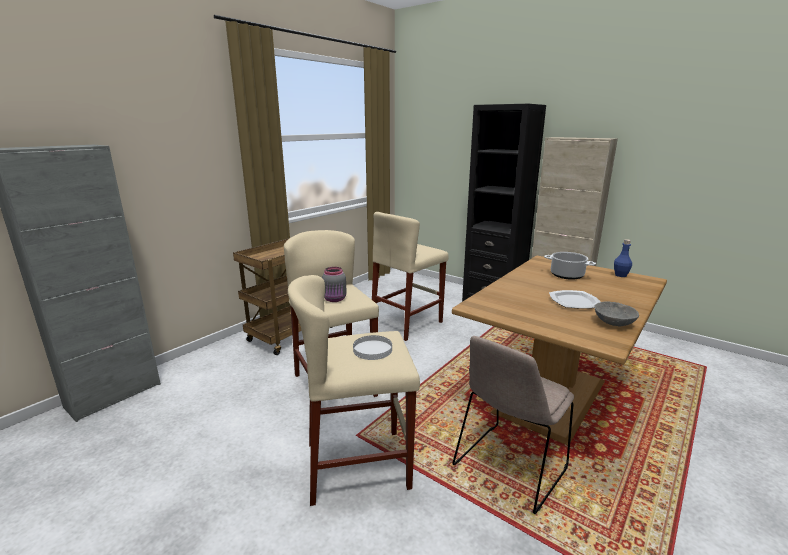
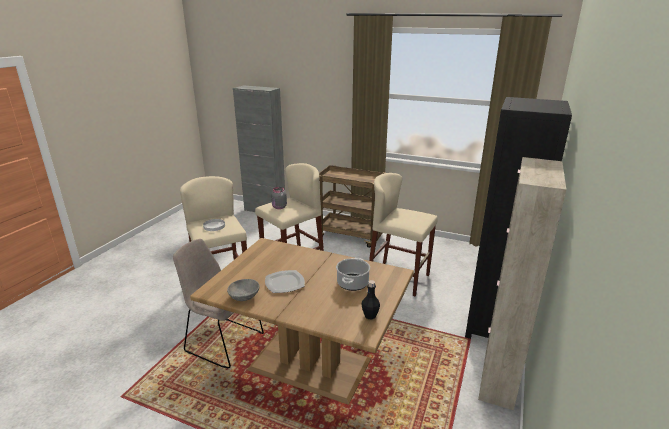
camera: 75 degrees right, 5 degrees up
blue bottle [614,239,632,277] -> black bottle [362,280,380,320]

